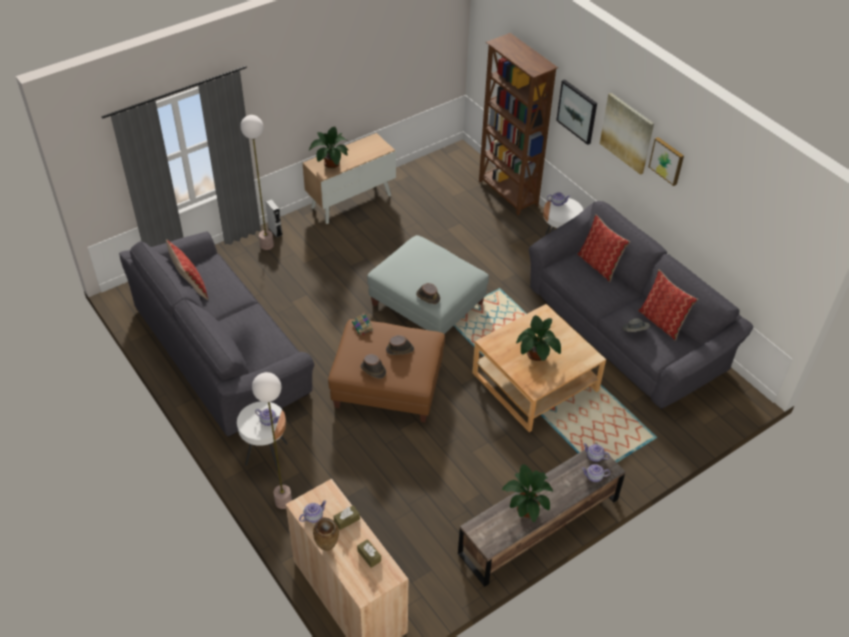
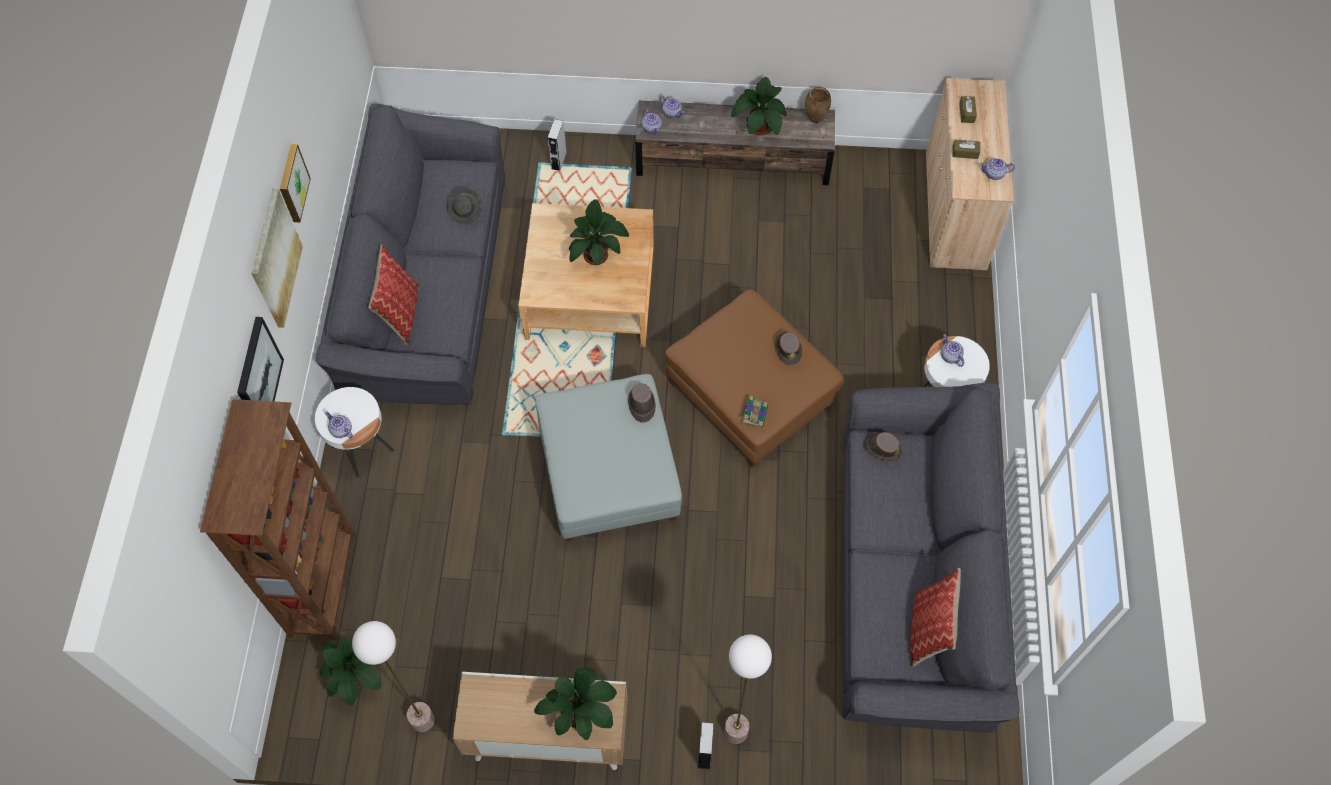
camera: 140 degrees left, 15 degrees up
floor lamp [252,372,292,509] -> floor lamp moved to [352,621,435,732]
brown vase [313,518,339,551] -> brown vase moved to [805,87,831,123]
brown hat [386,335,414,355] -> brown hat moved to [863,432,902,462]
pillow [638,270,698,341] -> none
none -> potted plant [320,637,382,706]
none -> grey speaker [548,119,567,171]

